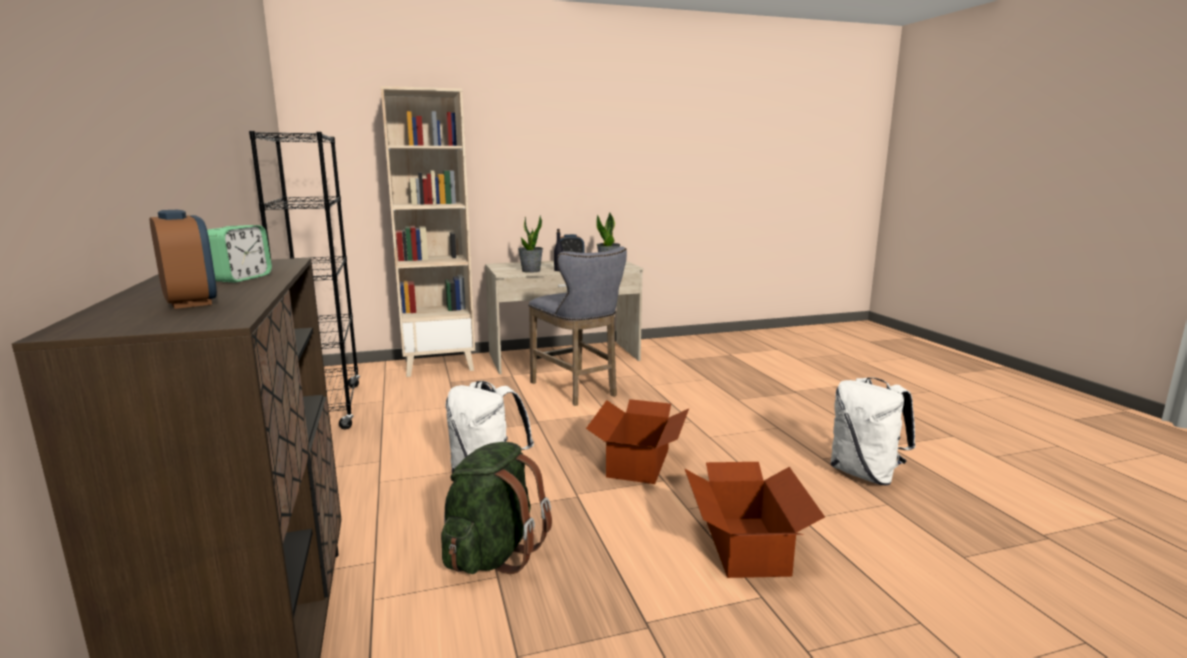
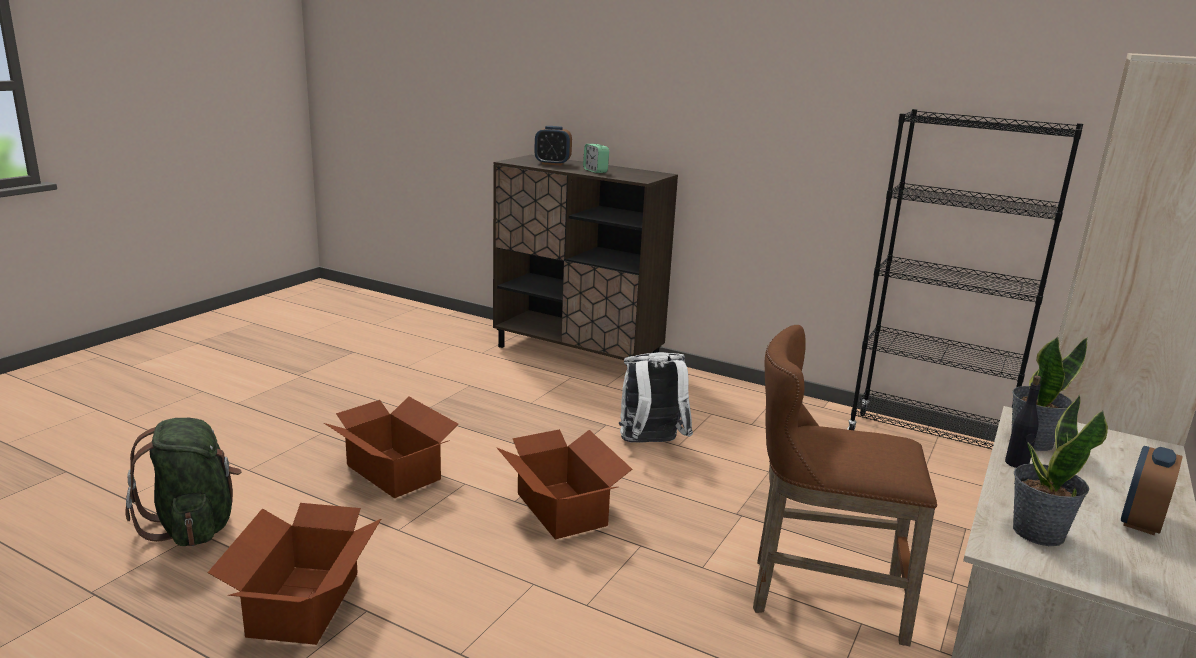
camera: 135 degrees right, 5 degrees up
green backpack [441,442,552,574] -> green backpack moved to [125,418,242,546]
grey stool [529,247,627,406] -> brown stool [753,325,937,646]
white backpack [831,377,915,485] -> cardboard box [208,503,381,645]

